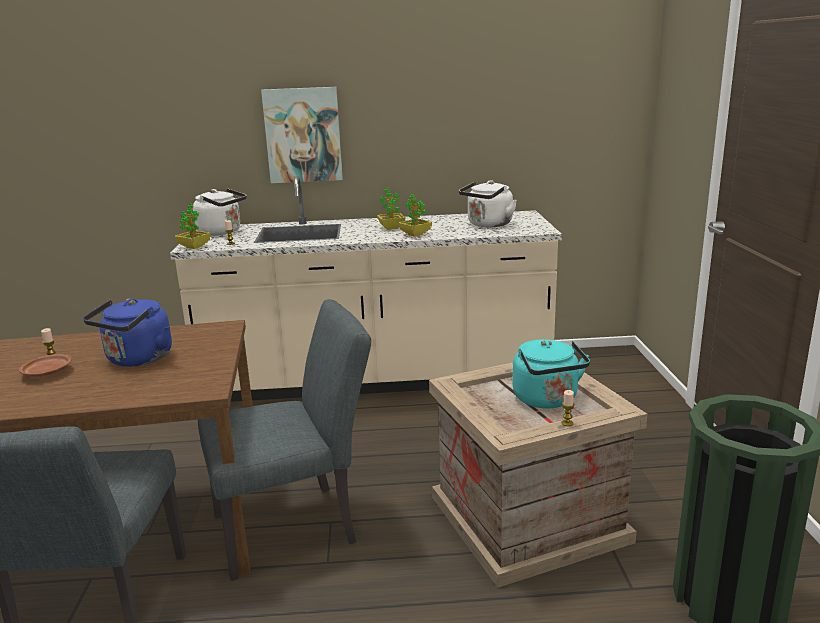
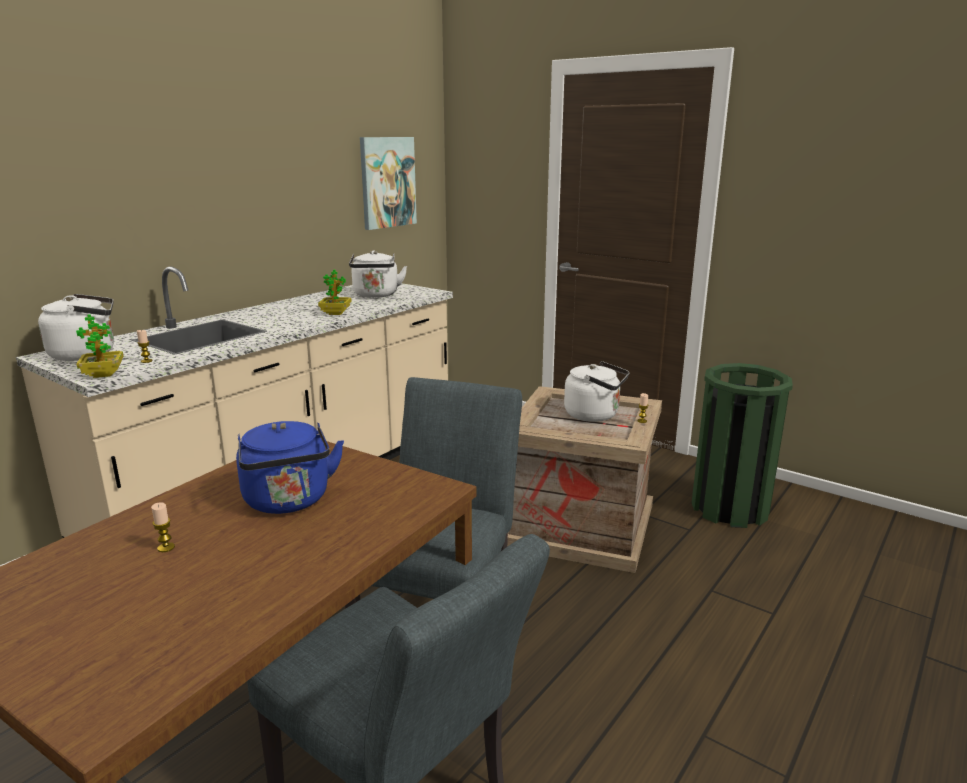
camera: 50 degrees left, 0 degrees up
brown plate [19,354,72,377] -> none
picture [261,87,343,183] -> picture moved to [360,137,417,230]
potted plant [377,188,405,230] -> none
turquoise kettle [513,339,590,408] -> white kettle [564,361,629,422]

